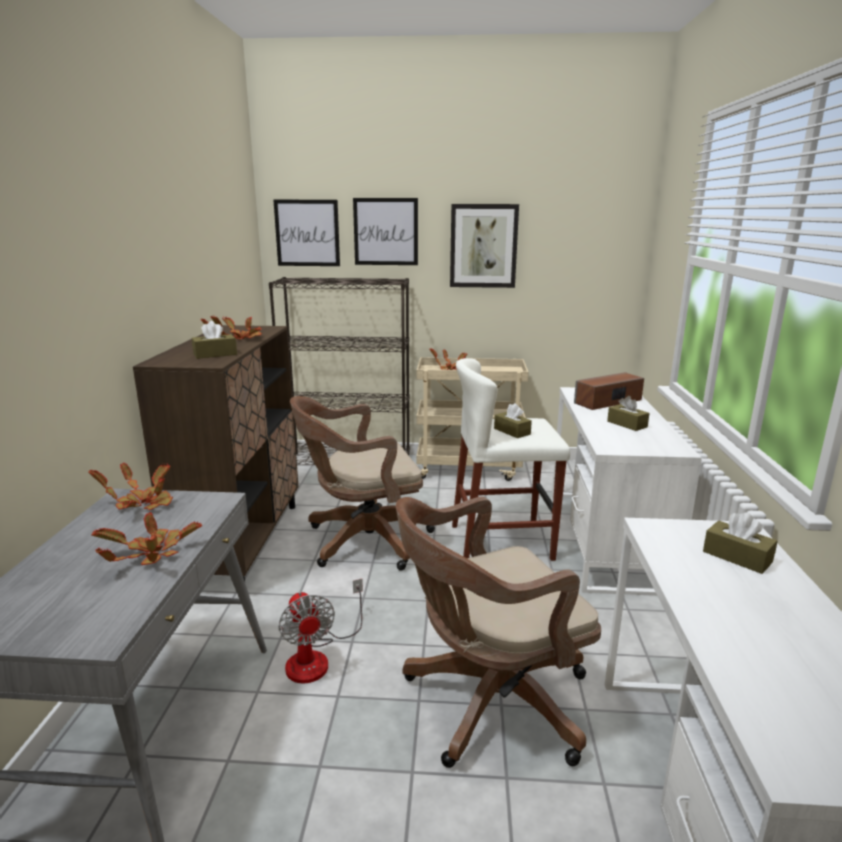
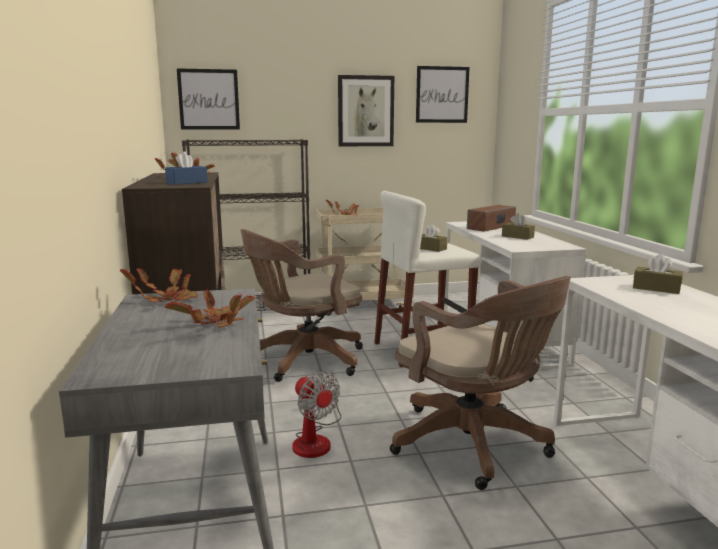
camera: 15 degrees left, 5 degrees down
brown tissue box [192,321,237,359] -> blue tissue box [165,151,208,185]
picture [353,198,418,265] -> picture moved to [416,66,470,123]
brown office chair [396,497,601,768] -> brown office chair turned 90 degrees counterclockwise [390,276,571,490]

